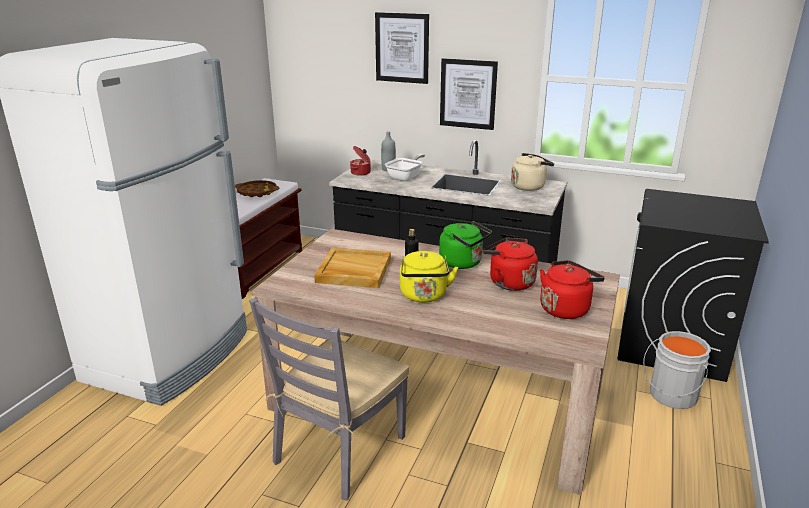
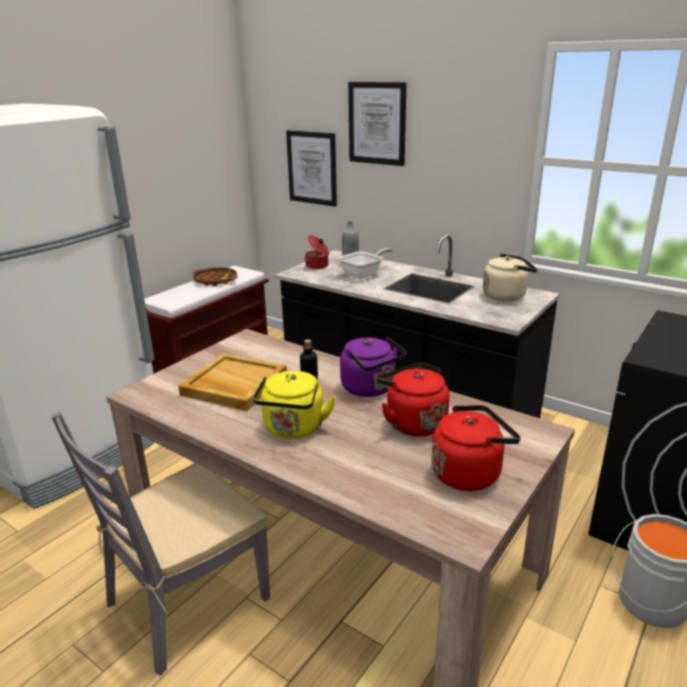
camera: 15 degrees right, 0 degrees up
green kettle [439,221,492,269] -> purple kettle [340,336,406,397]
picture [440,58,498,130] -> picture moved to [286,130,337,207]

